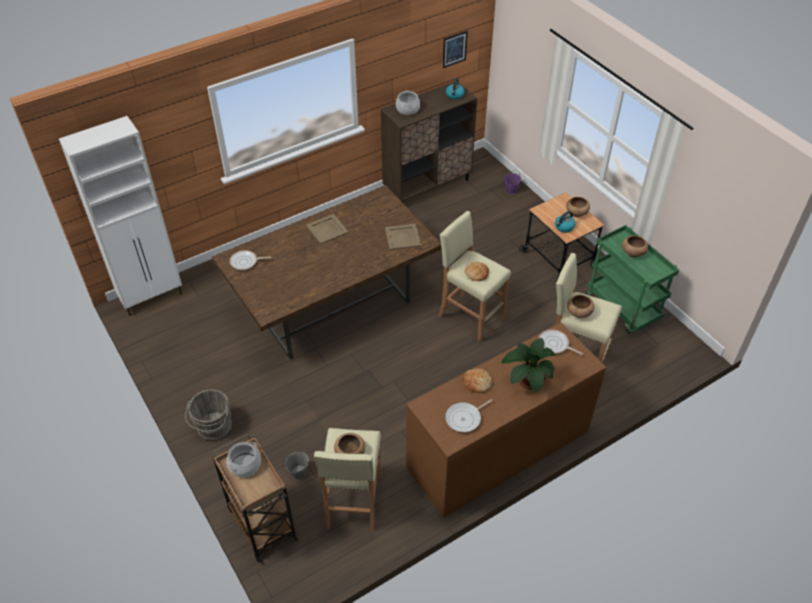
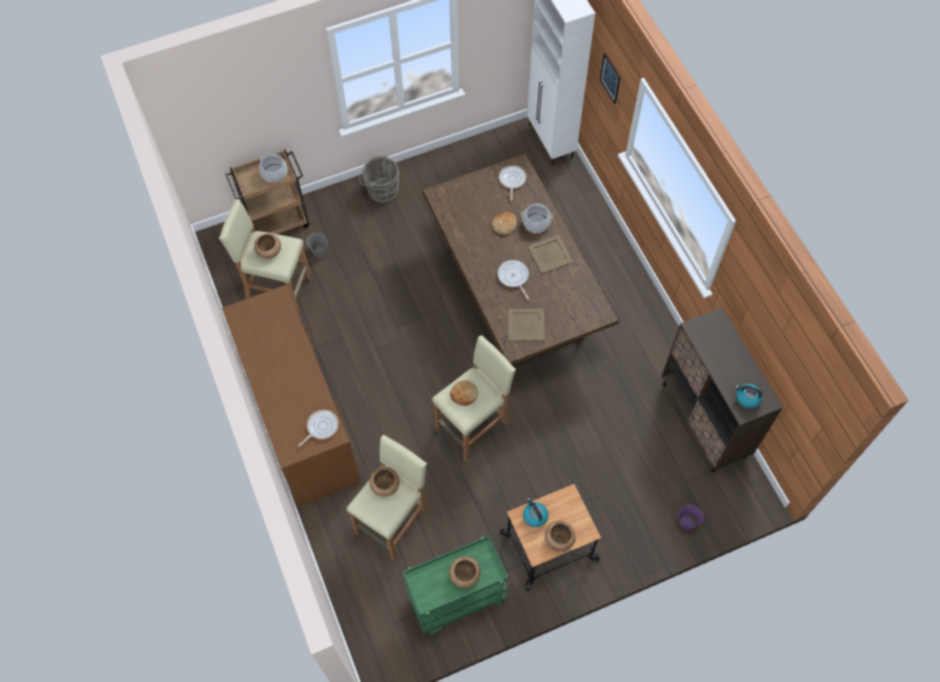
camera: 100 degrees right, 15 degrees up
cooking pot [396,90,420,115] -> cooking pot moved to [521,203,553,233]
picture [443,31,468,68] -> picture moved to [600,53,620,104]
frying pan [445,399,493,432] -> frying pan moved to [497,260,529,300]
bread [463,369,492,393] -> bread moved to [492,212,517,235]
potted plant [501,338,556,393] -> none

